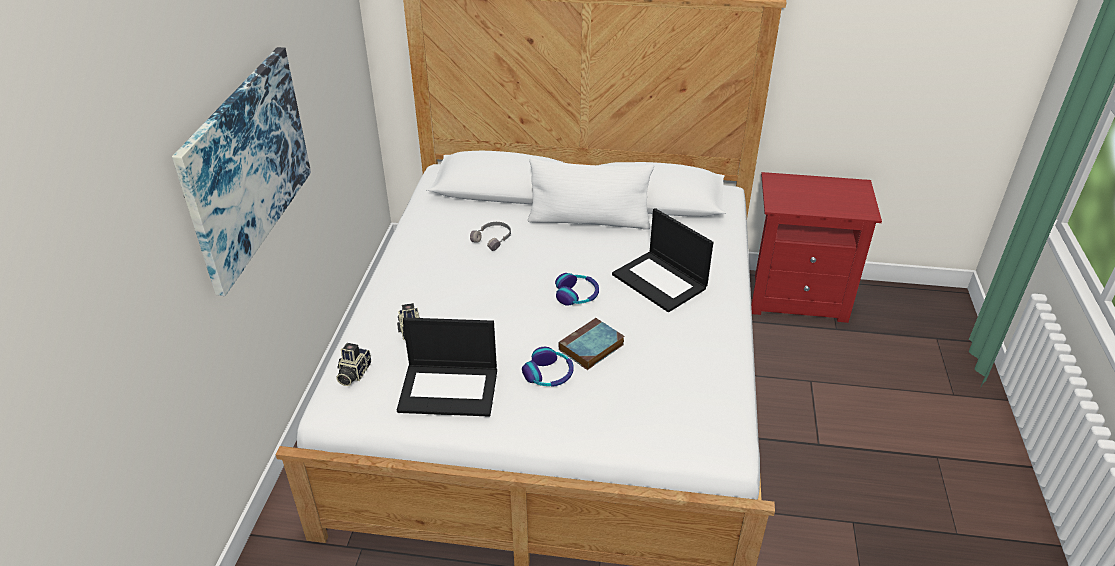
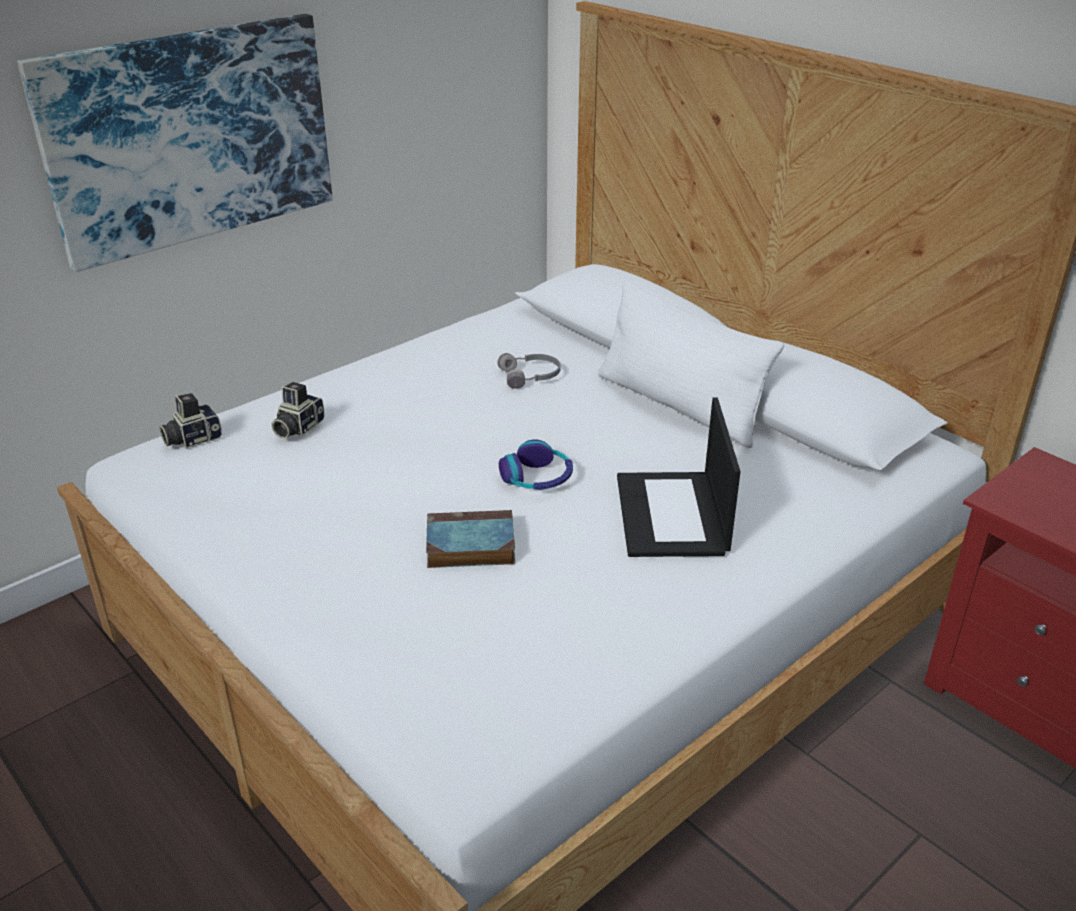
camera: 40 degrees right, 5 degrees down
laptop [397,317,497,417] -> none
headphones [522,347,574,387] -> none

